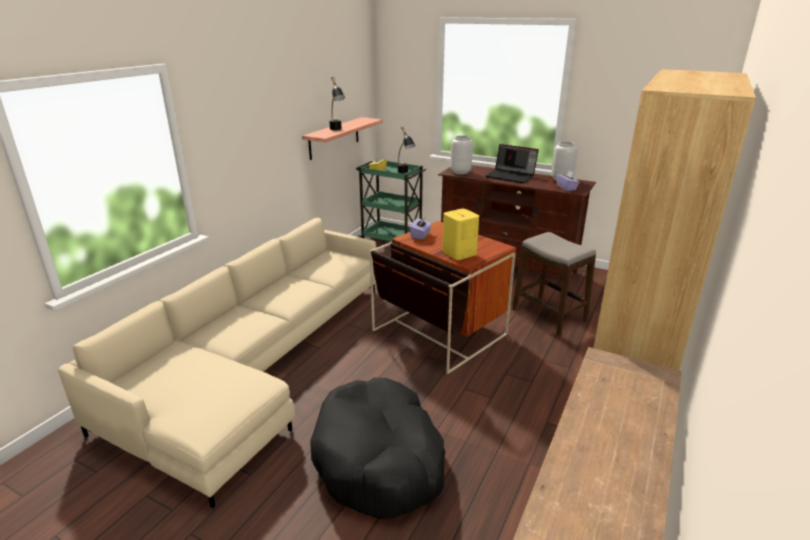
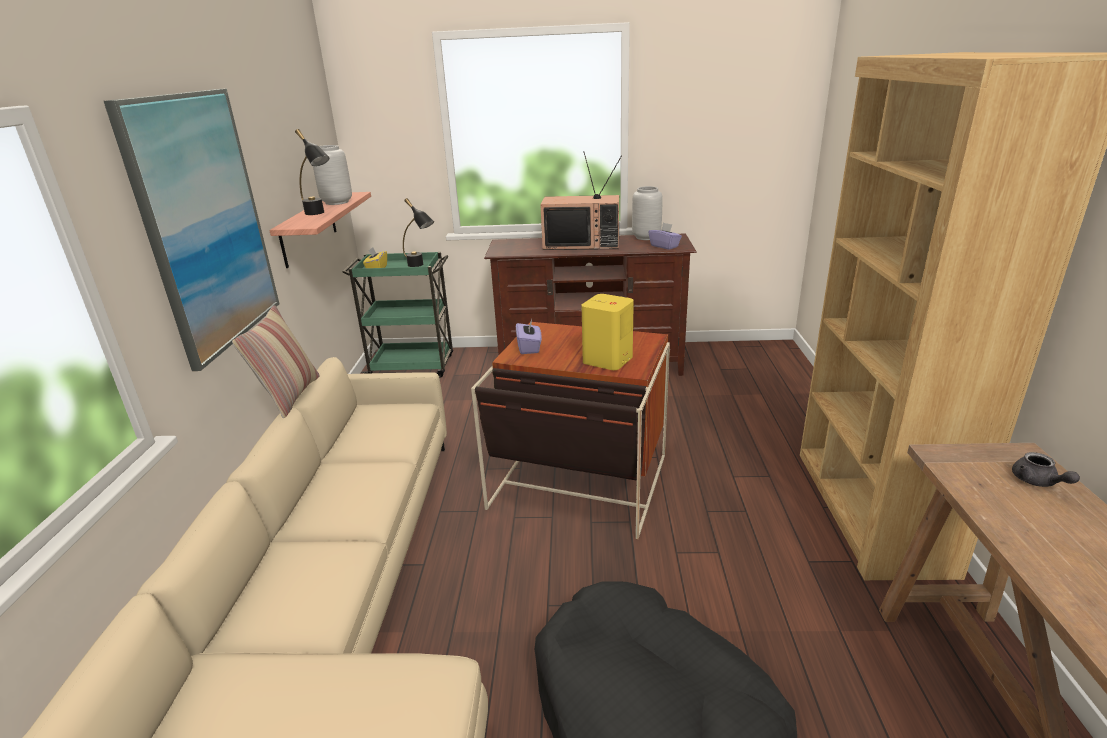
camera: 25 degrees left, 0 degrees up
grey vase [451,135,473,174] -> grey vase moved to [313,145,352,205]
laptop [485,144,539,183] -> television [540,151,622,250]
stool [512,232,596,336] -> none
none -> picture [104,89,280,371]
none -> pillow [232,305,320,418]
none -> grey teapot [1012,452,1080,487]

